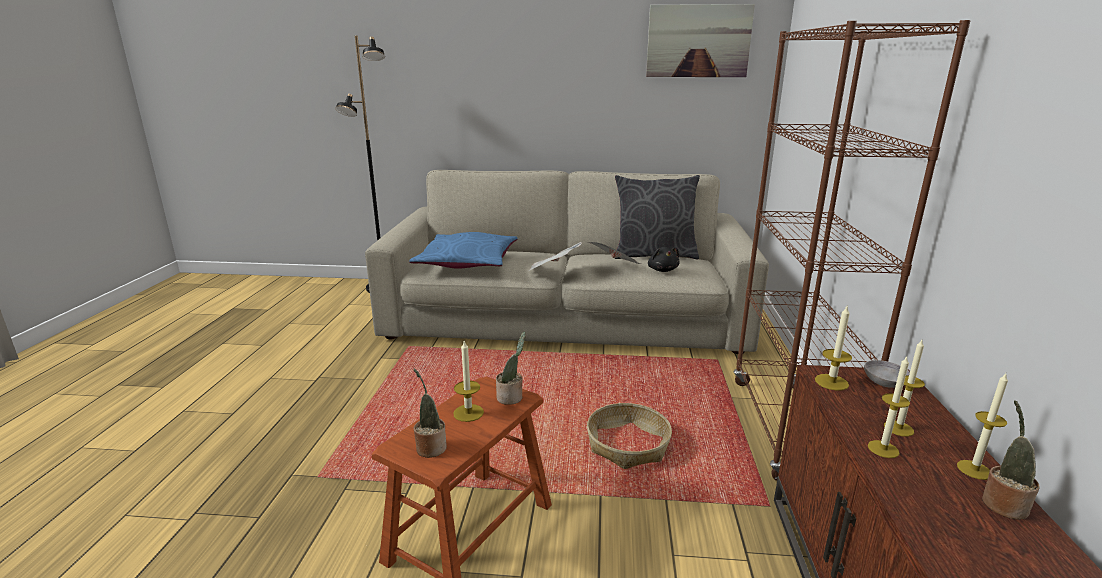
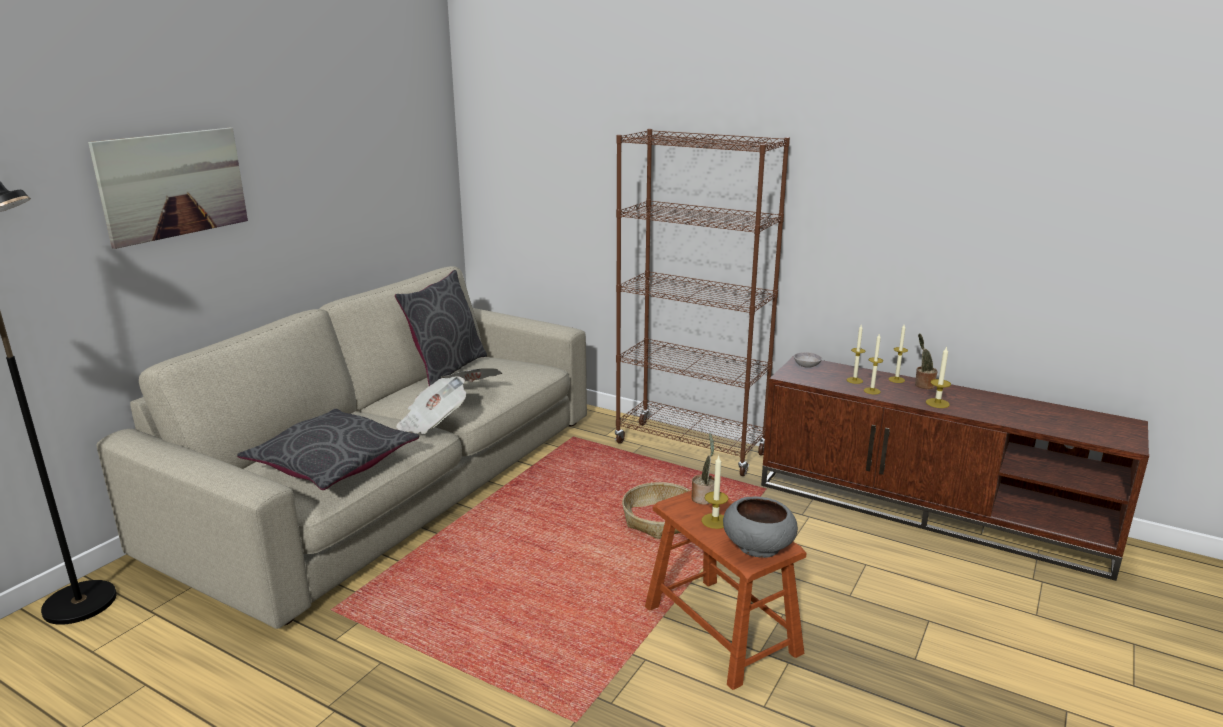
camera: 65 degrees left, 0 degrees up
blue pillow [409,232,518,269] -> grey pillow [237,409,419,490]
potted plant [414,369,447,458] -> grey bowl [723,497,798,558]
picture [646,4,755,77] -> picture moved to [88,128,248,249]
black plush toy [648,247,679,272] -> none
candle [815,306,852,391] -> candle moved to [926,346,951,408]

